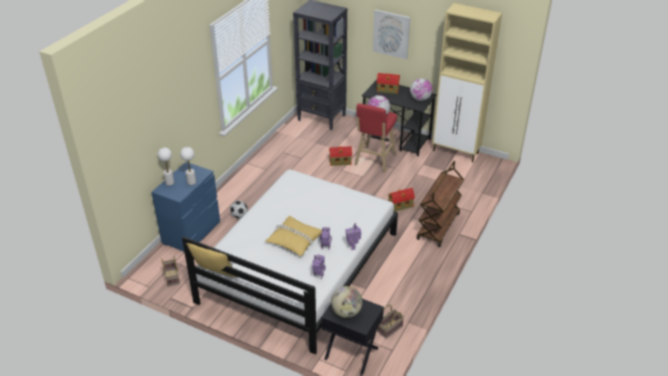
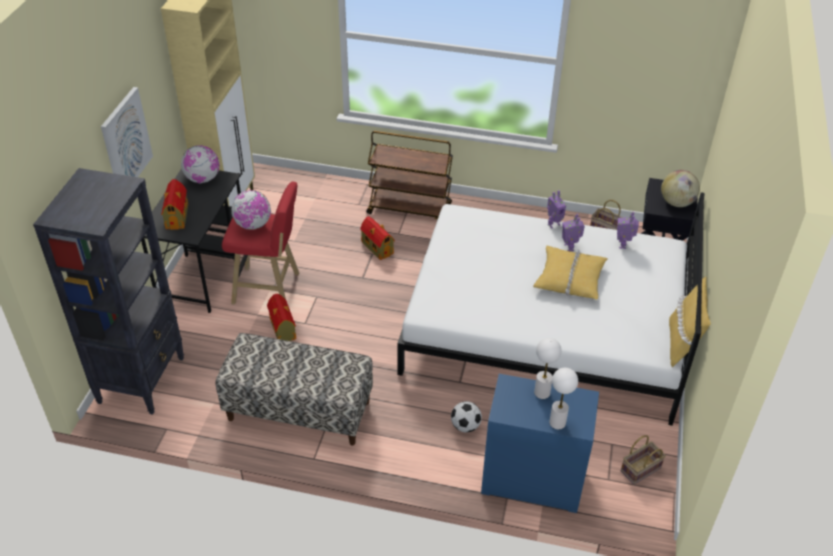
camera: 105 degrees left, 5 degrees up
none -> bench [216,333,373,445]

